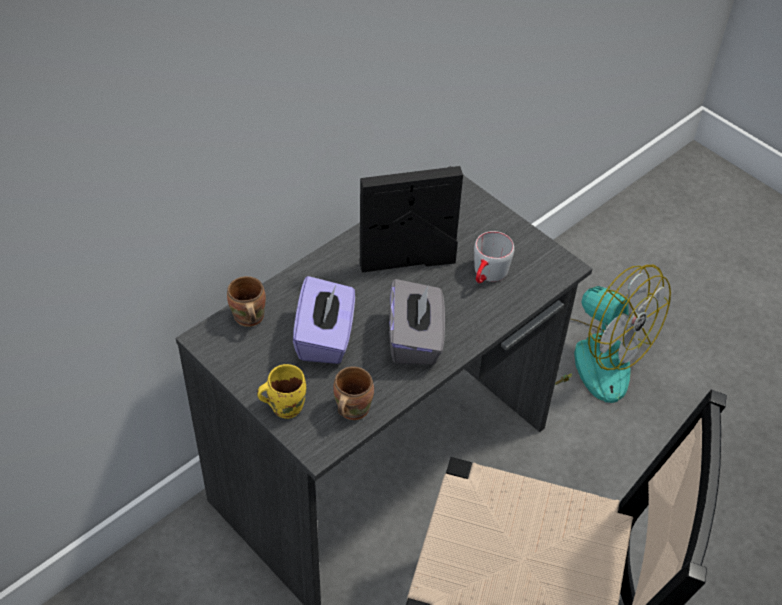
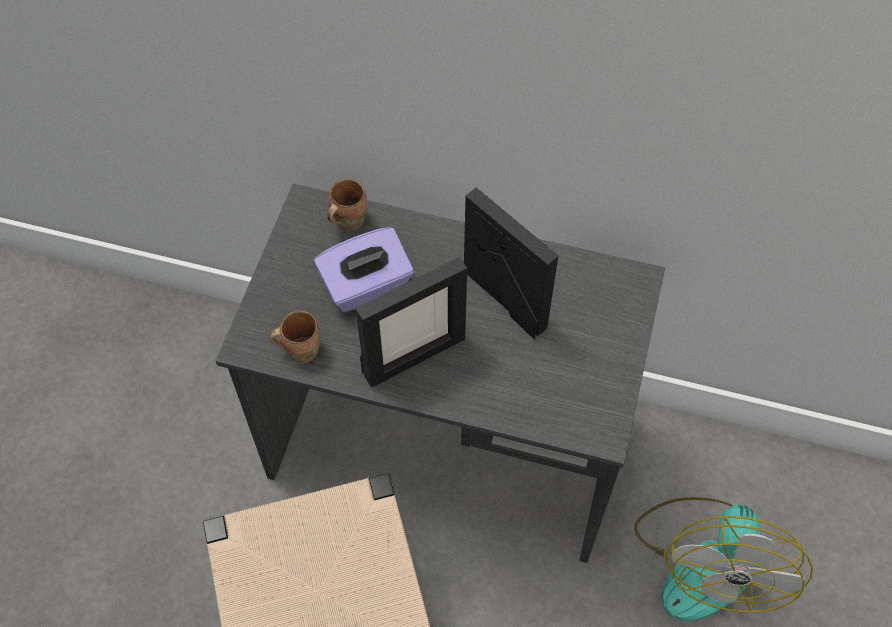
camera: 60 degrees right, 10 degrees up
yellow mug [257,364,306,419] -> none
grey tissue box [389,279,445,365] -> picture frame [355,257,467,388]
grey mug [474,231,514,283] -> none

